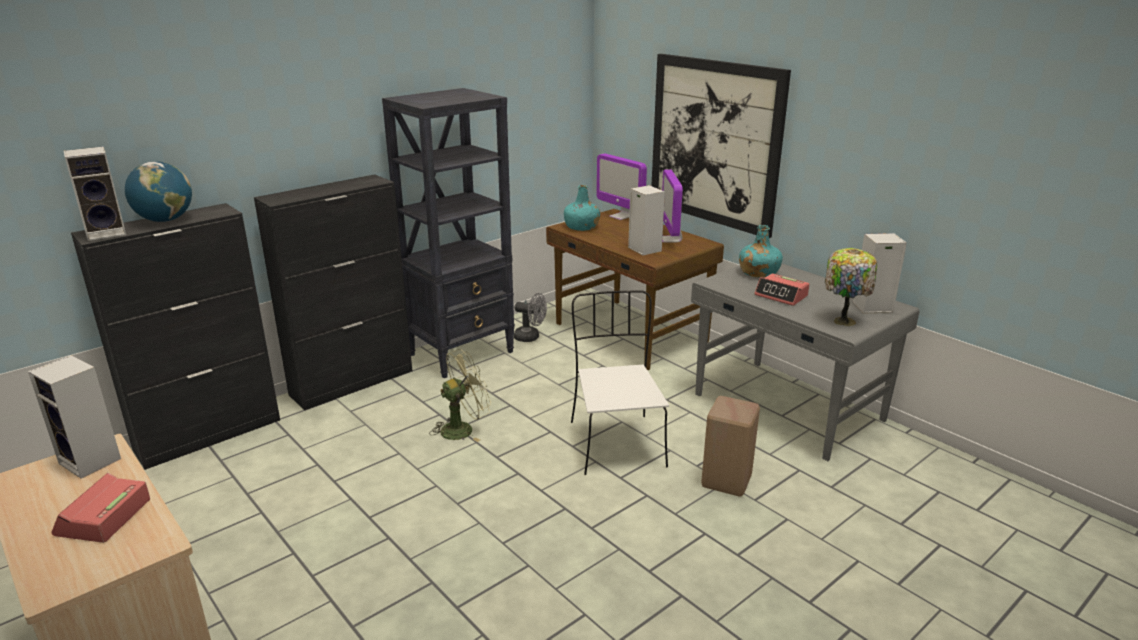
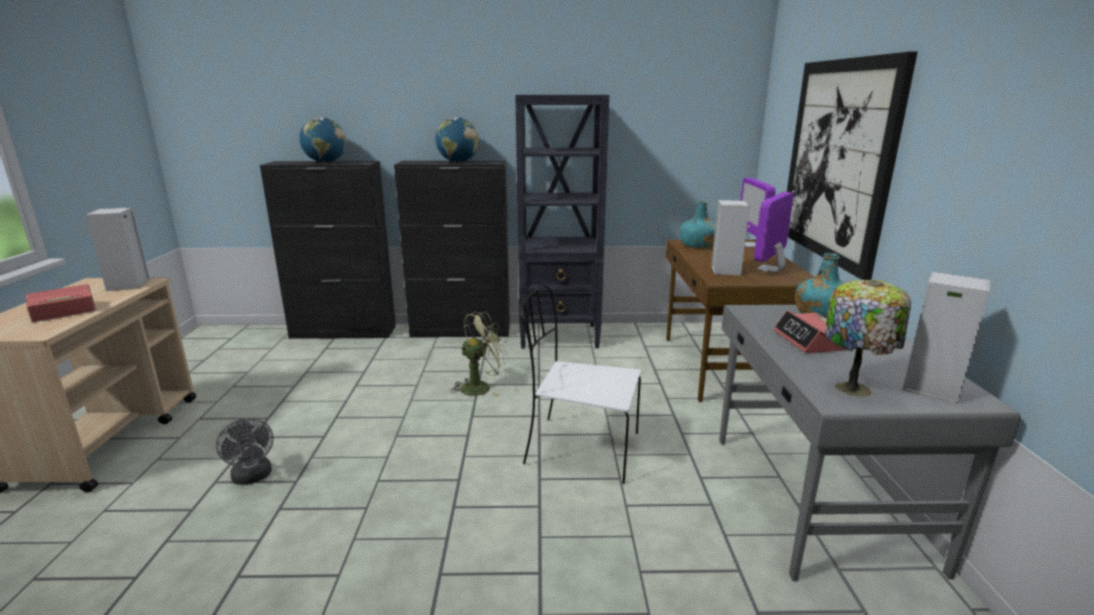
camera: 40 degrees right, 5 degrees down
speaker [64,147,126,241] -> none
green fan [429,349,491,442] -> green fan turned 45 degrees counterclockwise [450,312,510,396]
grey fan [514,293,547,342] -> grey fan moved to [216,418,274,485]
white chair [571,291,669,475] -> white chair turned 105 degrees counterclockwise [519,284,641,484]
beige stool [701,396,760,496] -> none
none -> globe [436,117,479,162]

